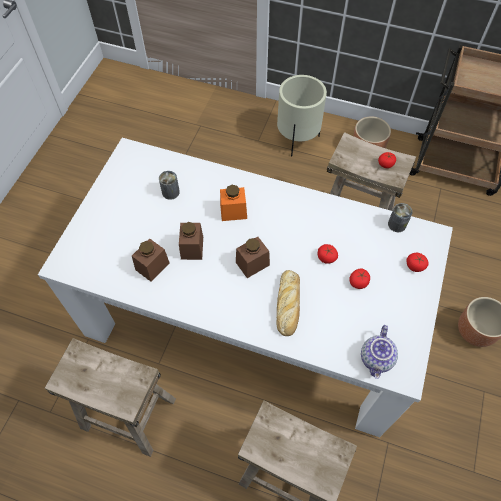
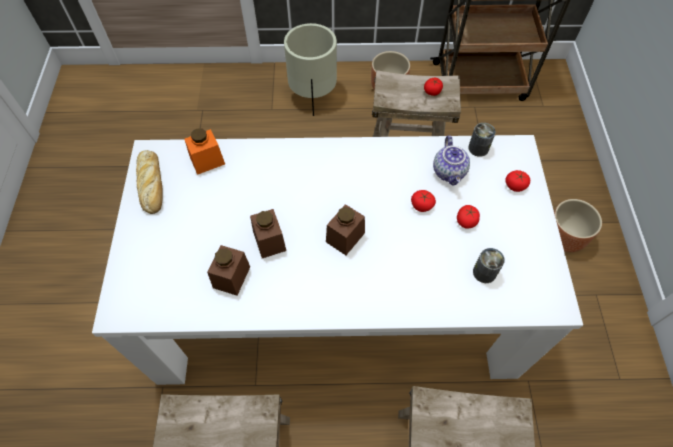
camera: 20 degrees left, 0 degrees up
can [159,171,180,200] -> can moved to [473,248,505,283]
orange jar [220,185,247,221] -> orange jar moved to [184,128,225,175]
bread [277,270,300,336] -> bread moved to [136,150,163,214]
teapot [361,325,398,379] -> teapot moved to [433,135,470,186]

